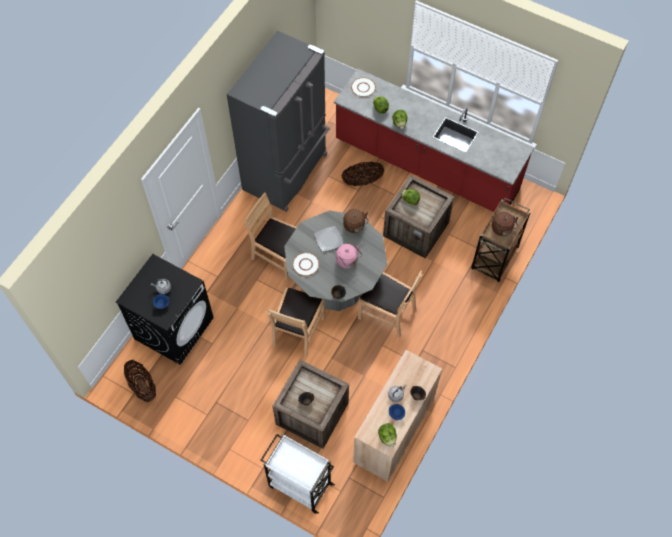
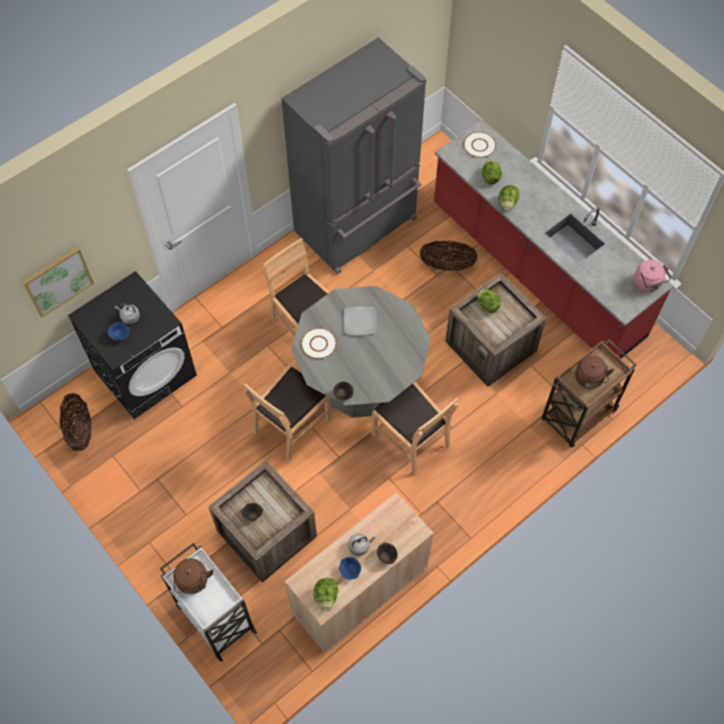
camera: 20 degrees right, 0 degrees up
pink kettle [336,244,362,268] -> pink kettle moved to [634,260,671,292]
brown kettle [343,209,369,233] -> brown kettle moved to [173,558,214,594]
none -> picture [22,246,94,317]

